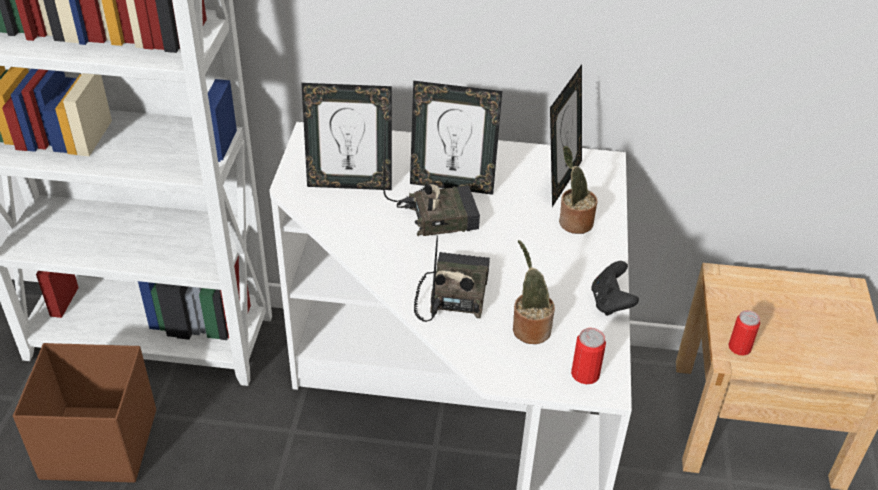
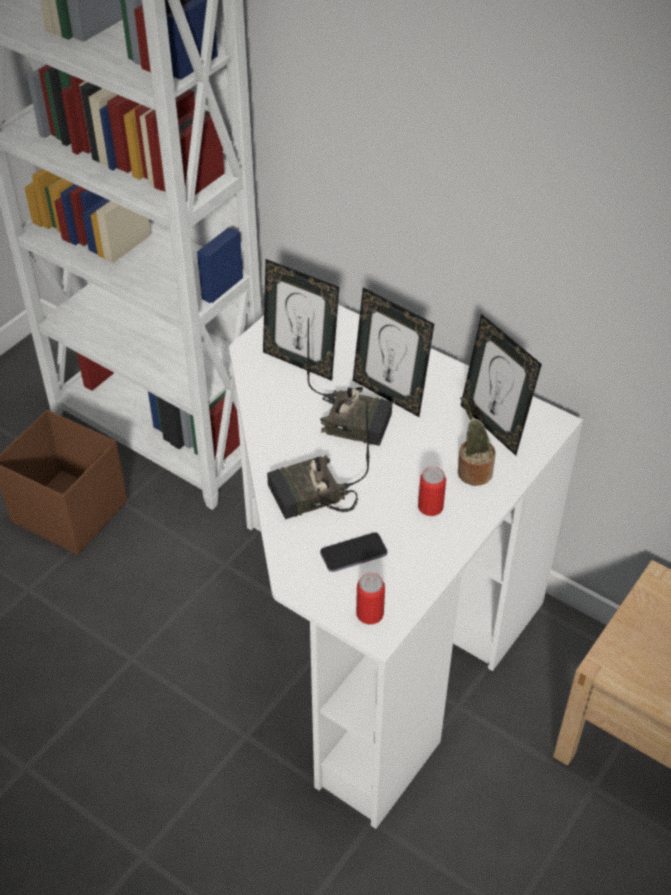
camera: 30 degrees right, 5 degrees up
radio [414,235,490,322] -> radio turned 150 degrees counterclockwise [267,403,369,519]
potted plant [513,240,555,344] -> phone [320,532,387,572]
picture frame [550,64,582,207] -> picture frame turned 90 degrees clockwise [461,314,542,456]
black game controller [591,261,639,316] -> none
can [728,310,760,355] -> can moved to [418,466,446,516]

